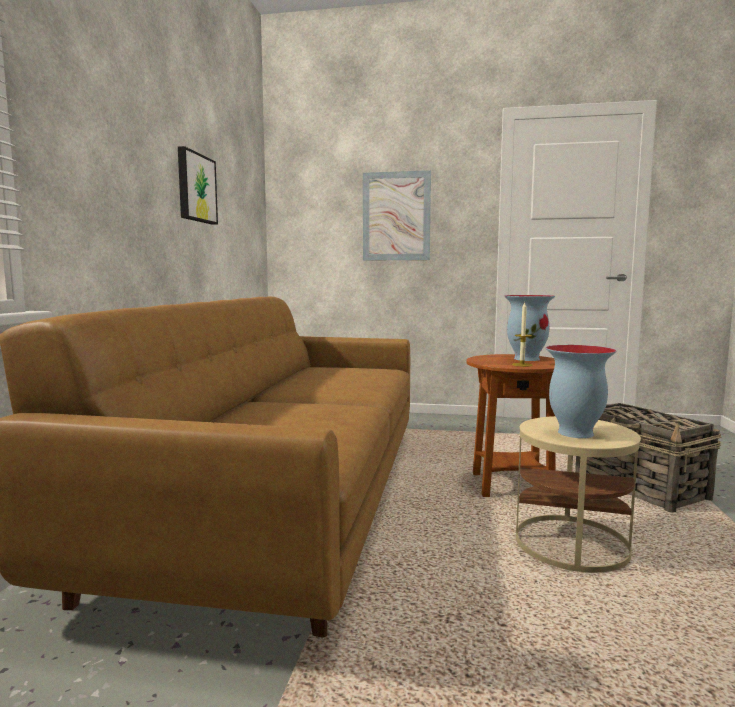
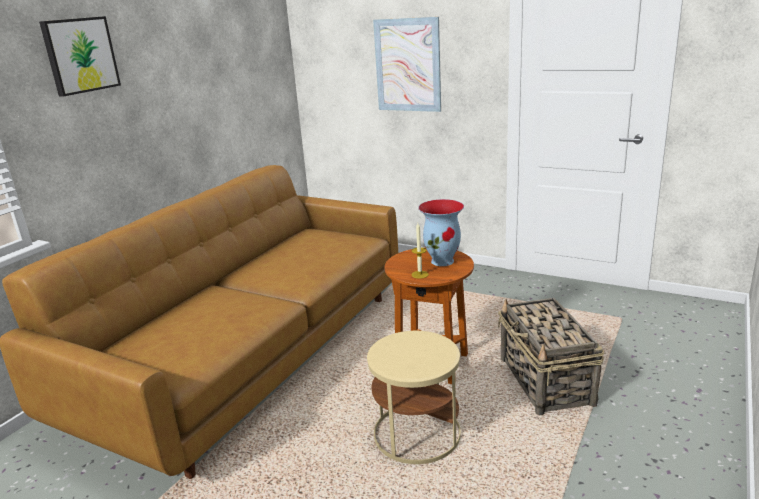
camera: 20 degrees right, 15 degrees up
picture [178,146,218,225] -> picture moved to [39,16,121,96]
vase [546,345,617,438] -> none

